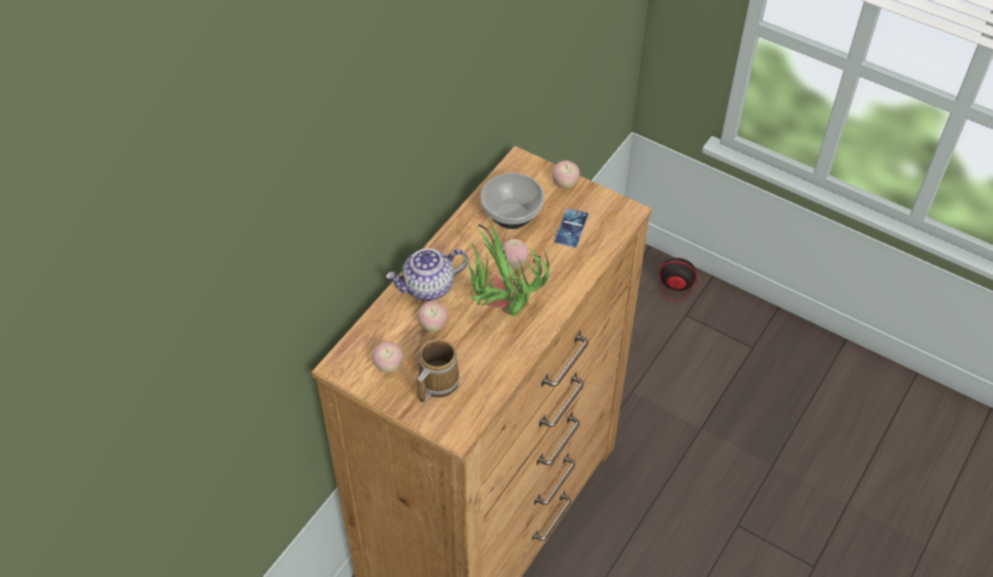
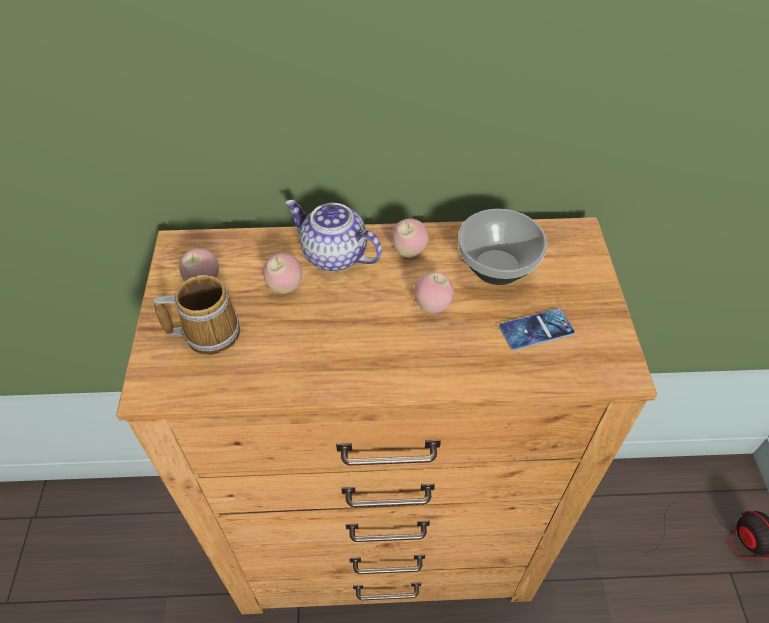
camera: 55 degrees right, 0 degrees up
potted plant [460,219,549,316] -> none
apple [552,160,580,189] -> apple moved to [392,219,429,258]

